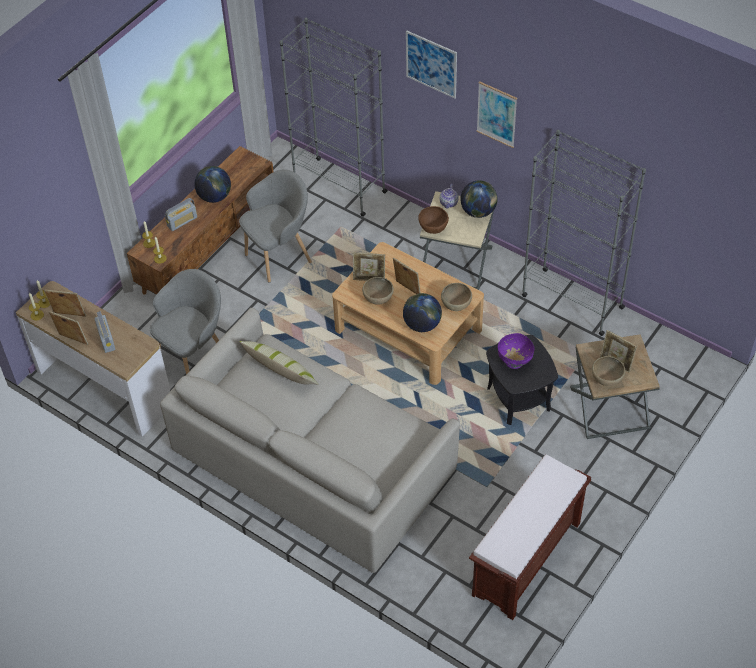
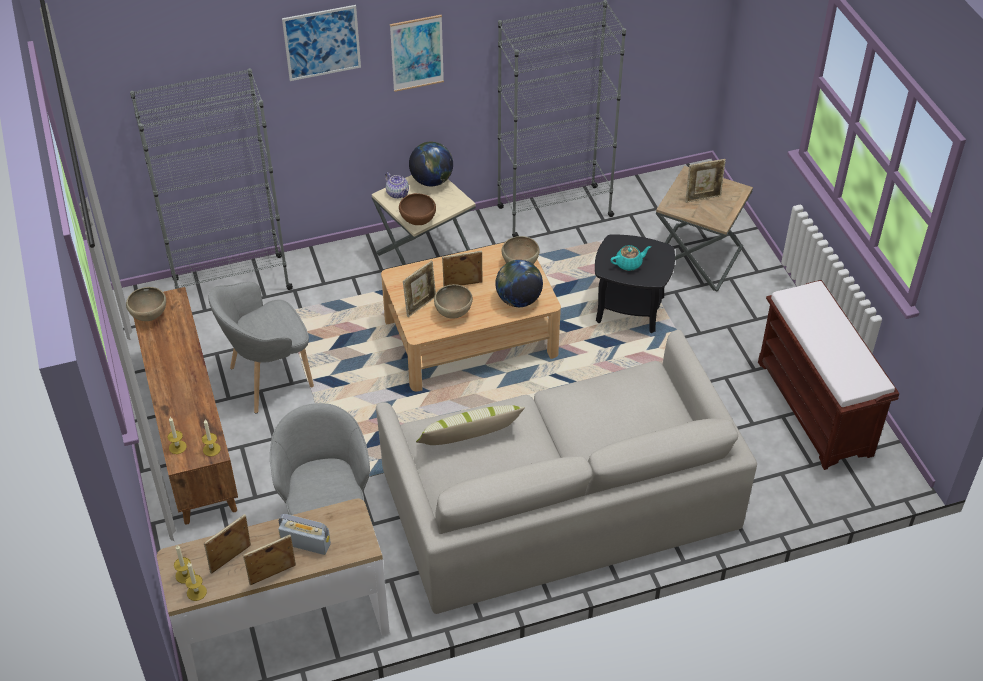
camera: 55 degrees left, 5 degrees down
radio [165,198,197,231] -> none
globe [194,166,231,203] -> none
grey armchair [239,169,312,283] -> grey armchair turned 120 degrees counterclockwise [208,282,314,413]
purple bowl [498,333,534,369] -> turquoise teapot [610,245,651,271]
brown bowl [592,356,625,386] -> brown bowl moved to [126,287,166,321]

